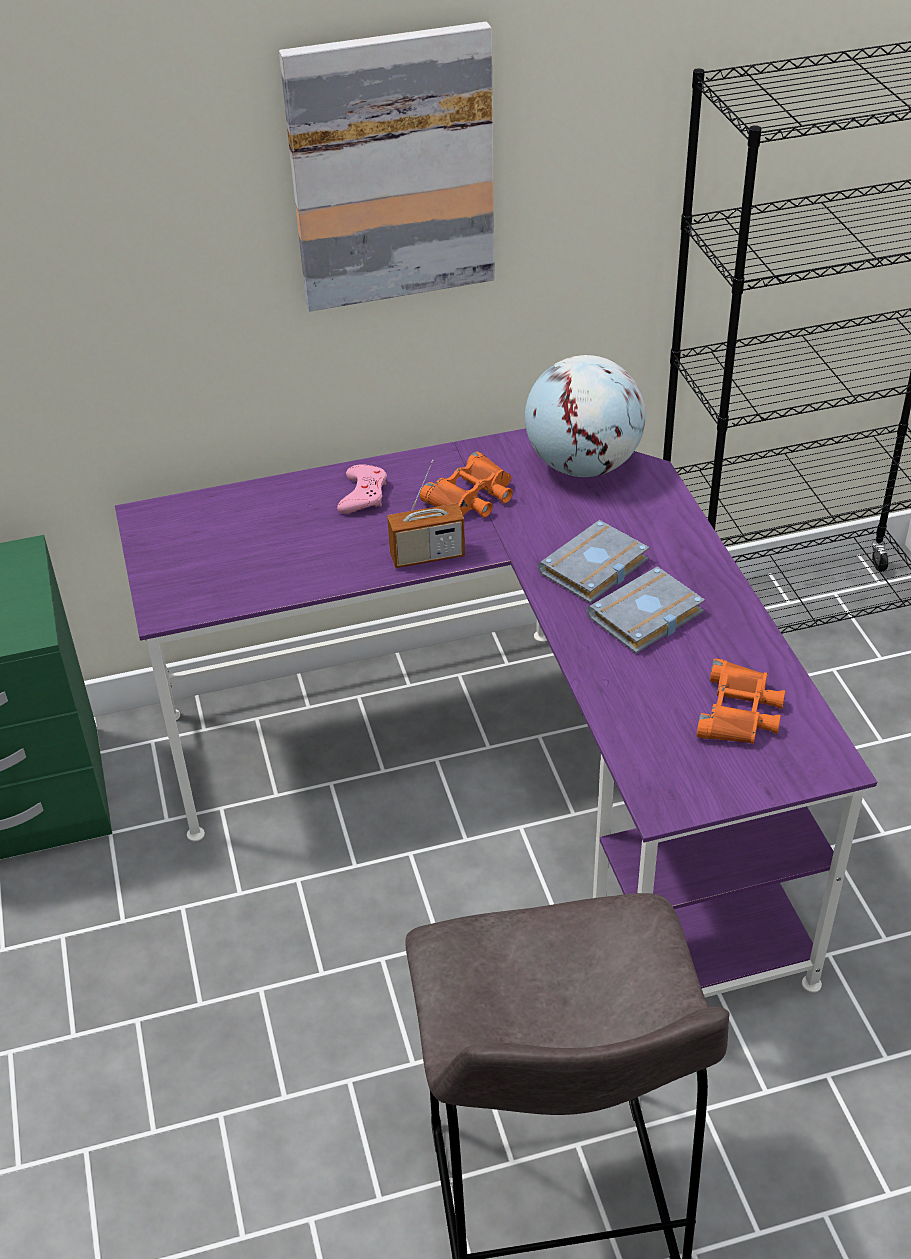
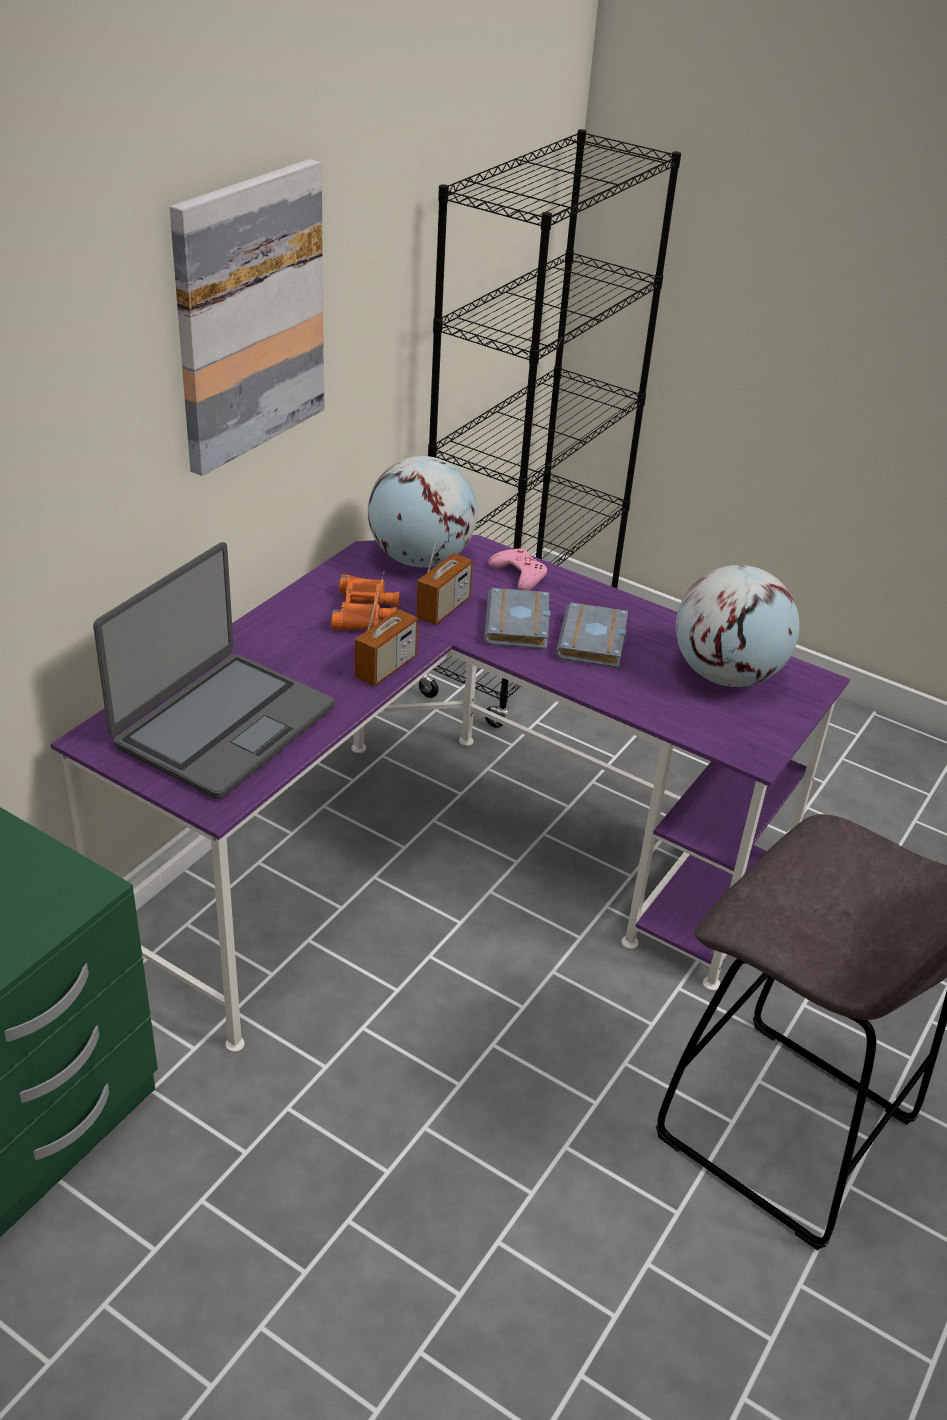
camera: 45 degrees left, 5 degrees down
pink game controller [337,464,387,514] -> pink game controller moved to [488,548,547,591]
orange binoculars [697,658,785,744] -> globe [676,565,799,687]
none -> laptop [93,542,334,799]
none -> radio [416,517,473,625]

